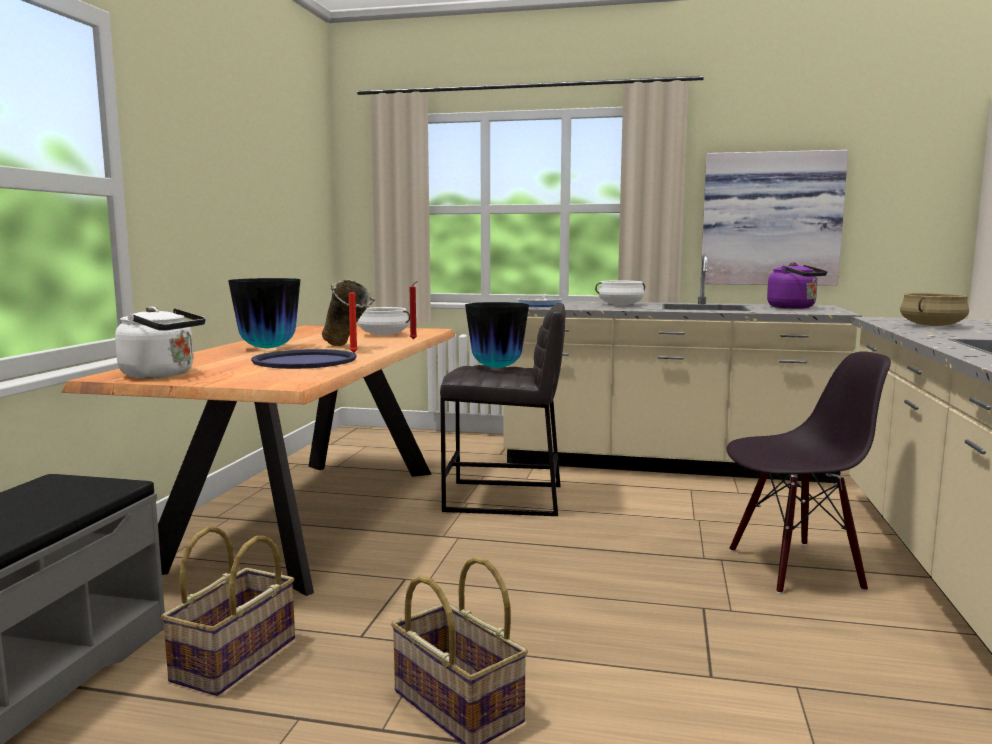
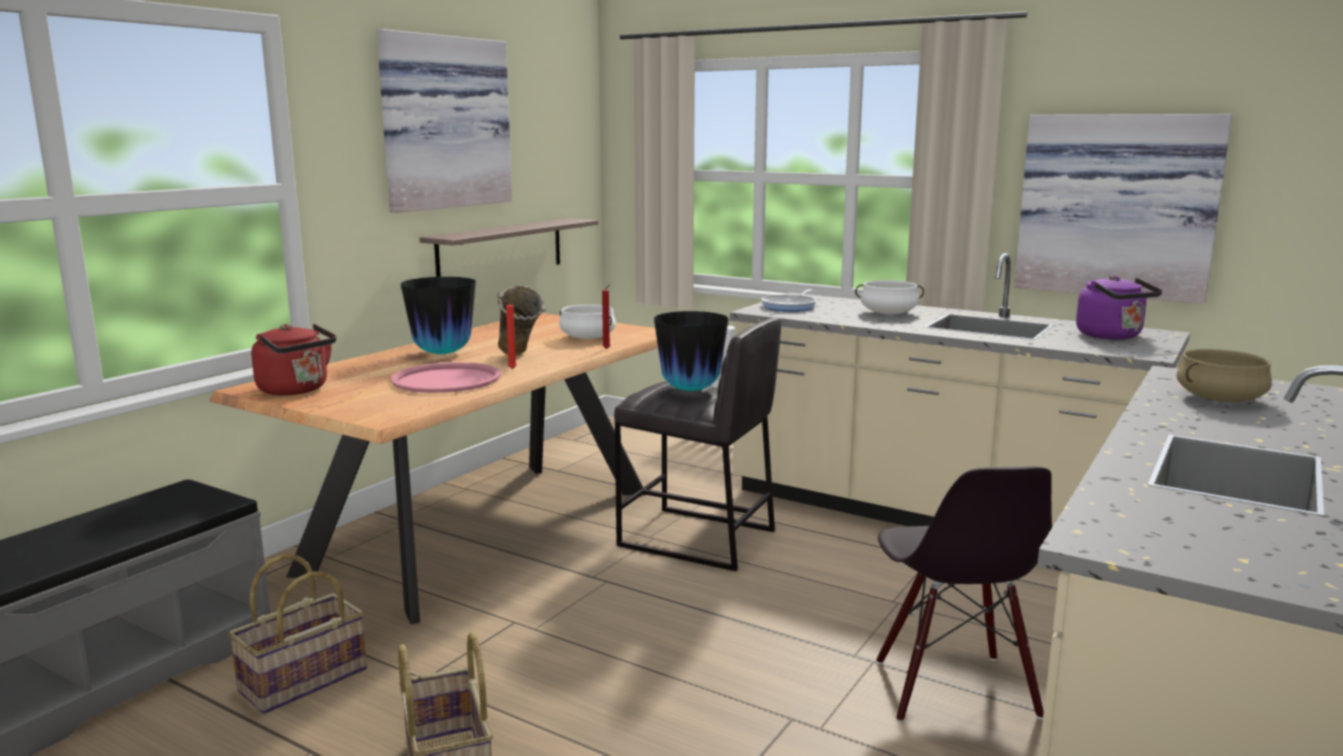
camera: 20 degrees right, 5 degrees up
white kettle [115,307,206,378] -> red kettle [251,324,336,395]
blue tray [251,349,357,369] -> pink tray [391,362,501,393]
black chair [727,351,891,594] -> black chair turned 75 degrees clockwise [876,466,1052,722]
none -> picture [376,29,512,213]
none -> shelf [419,218,598,277]

